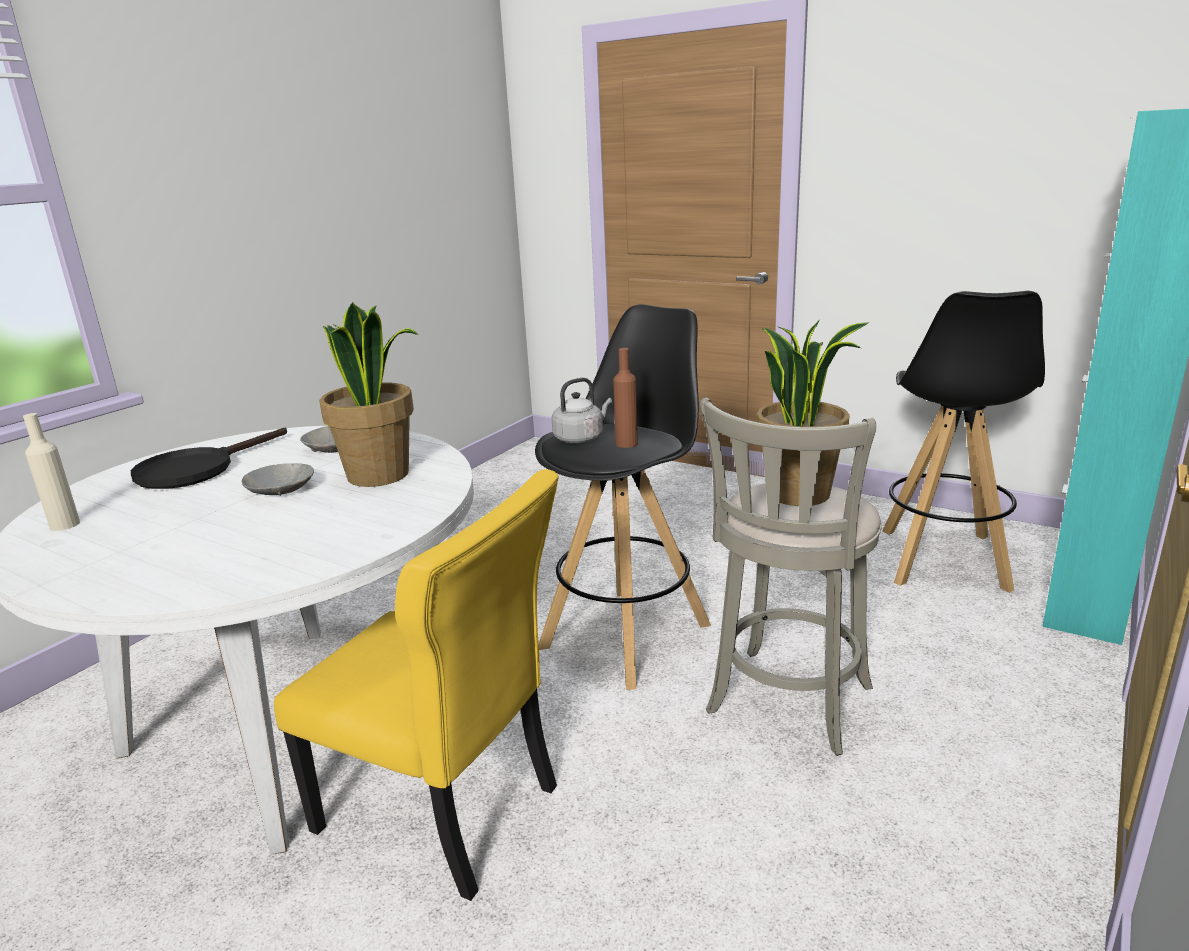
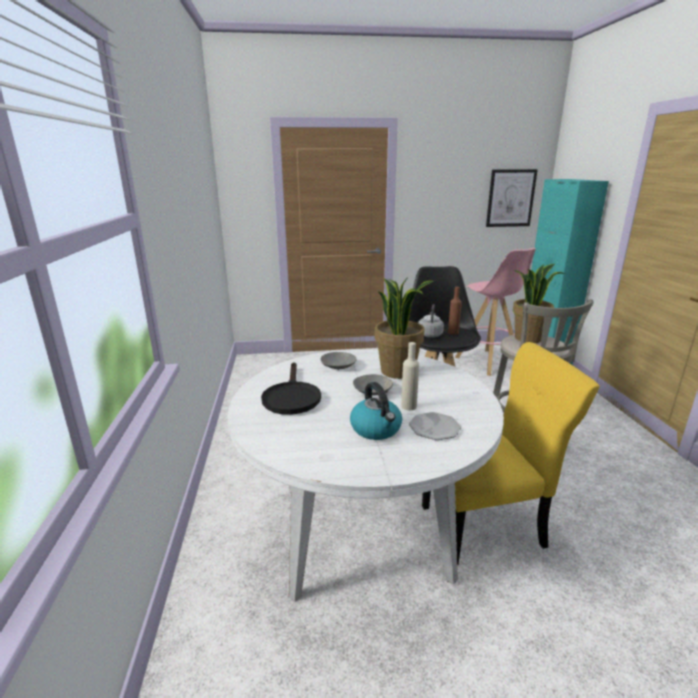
camera: 40 degrees left, 0 degrees up
beige bottle [23,413,80,531] -> beige bottle moved to [401,342,419,410]
black stool [882,291,1045,593] -> pink stool [455,248,536,376]
none -> kettle [350,382,402,440]
none -> plate [409,412,461,440]
none -> picture [486,169,538,227]

